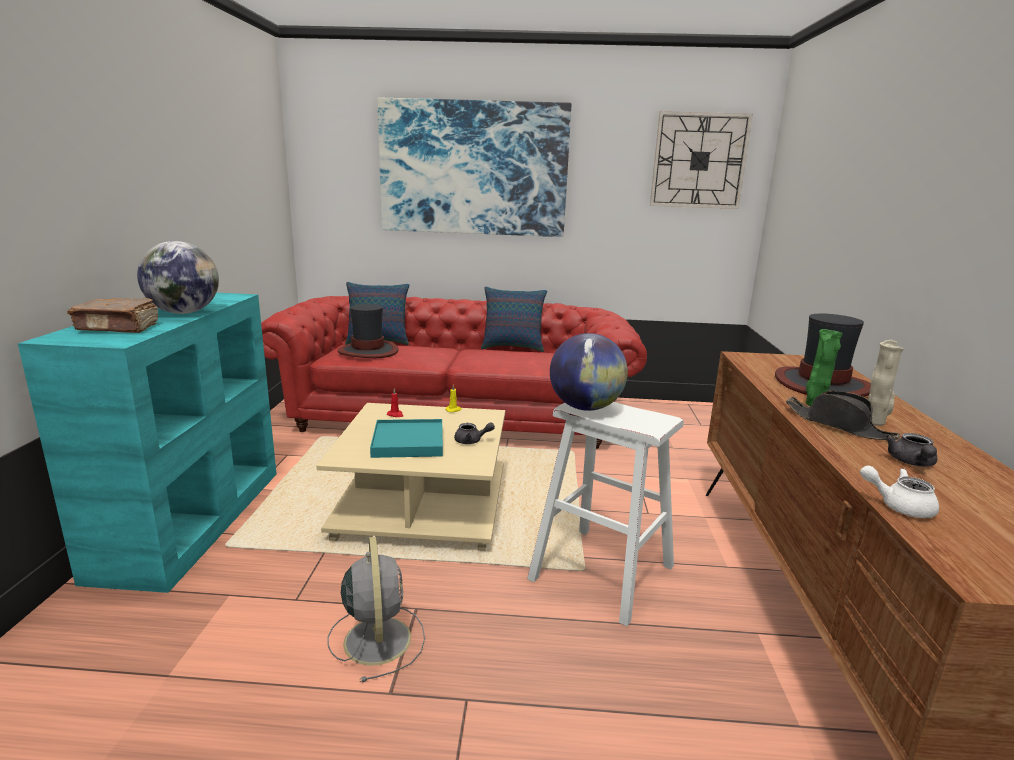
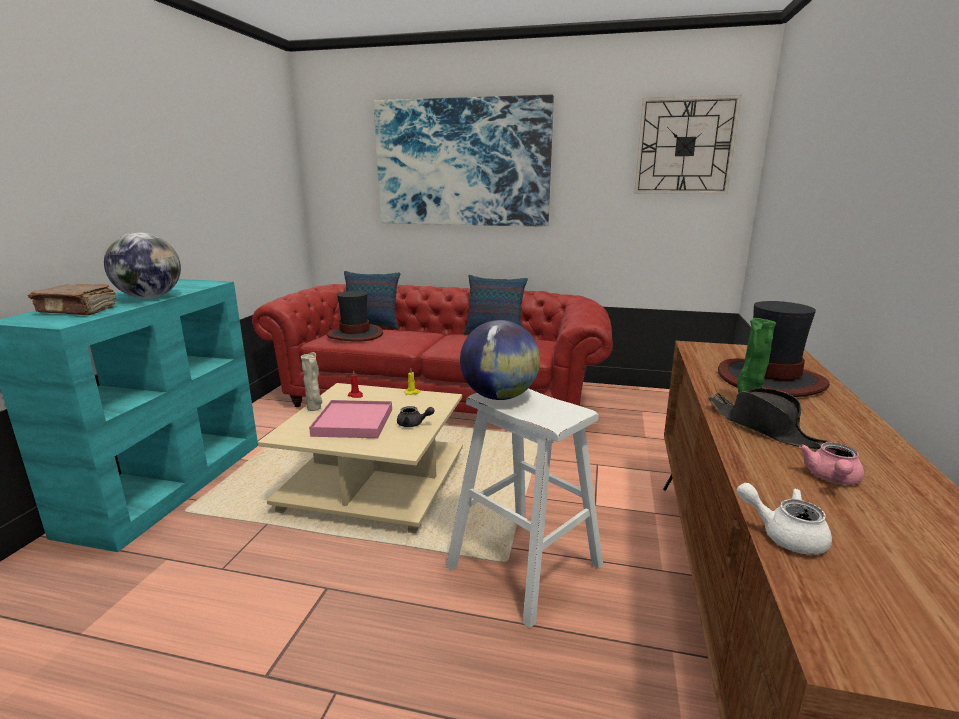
camera: 10 degrees right, 0 degrees up
grey fan [328,537,425,682] -> none
turquoise tray [370,419,443,458] -> pink tray [309,400,392,438]
beige vase [868,340,904,426] -> beige vase moved to [301,352,322,411]
grey teapot [885,433,937,467] -> pink teapot [799,442,864,485]

